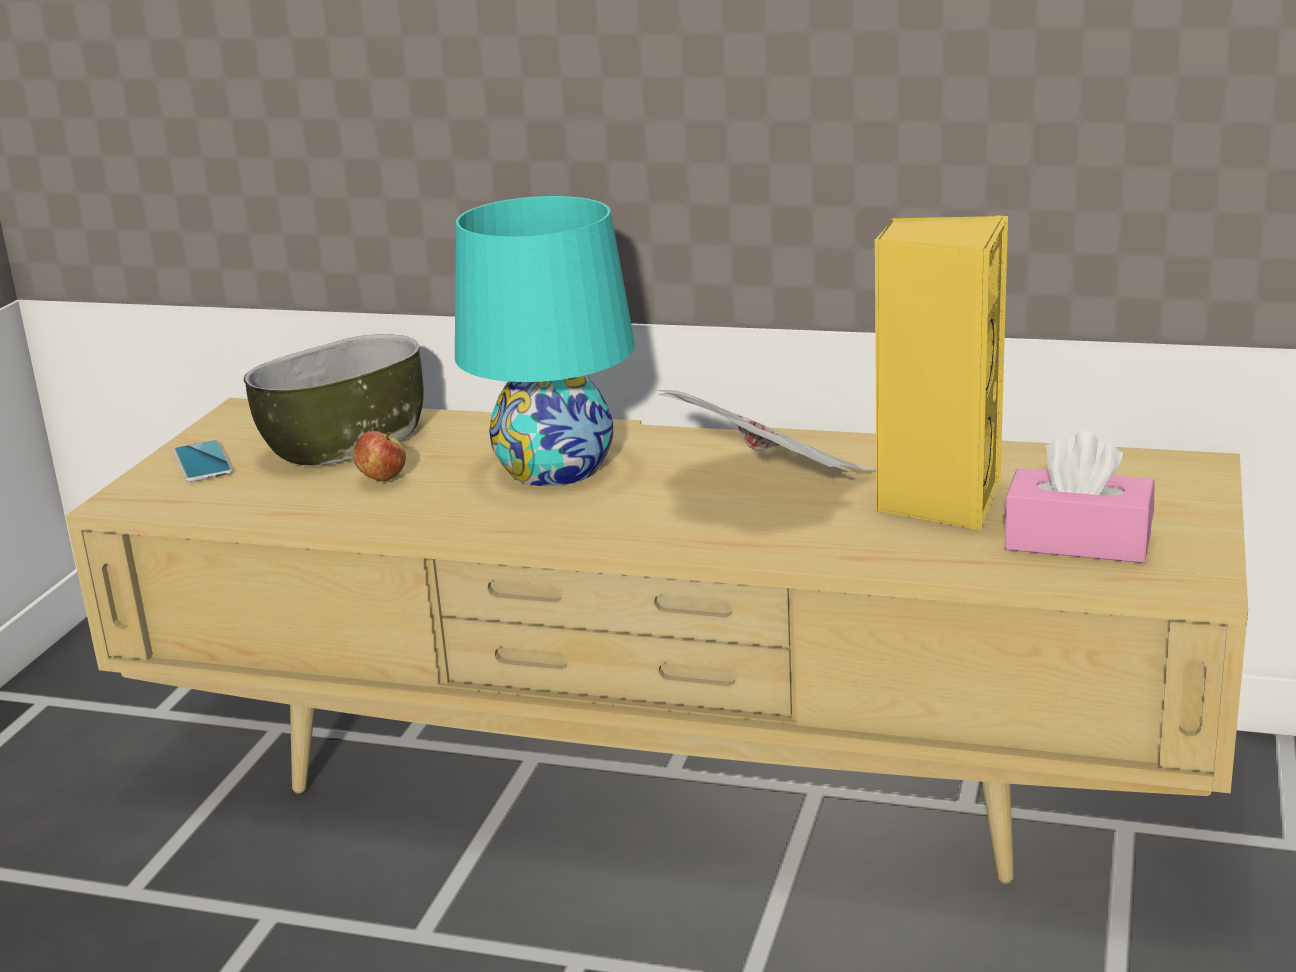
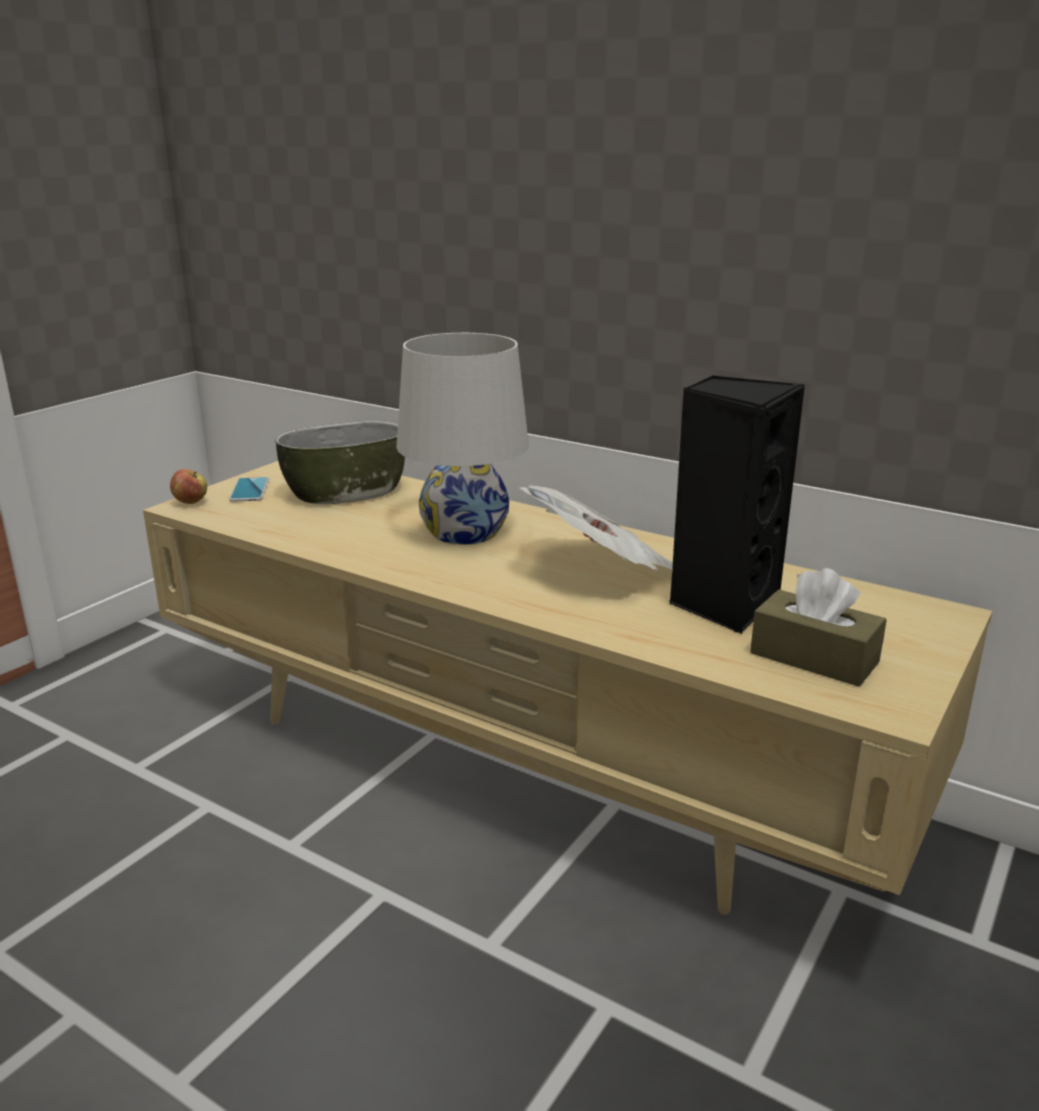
camera: 15 degrees right, 0 degrees up
apple [353,431,406,481] -> apple moved to [170,469,207,504]
turquoise table lamp [455,196,635,486] -> white table lamp [396,333,529,545]
yellow speaker [874,216,1008,530] -> black speaker [669,375,805,634]
pink tissue box [1004,431,1154,563] -> brown tissue box [750,568,887,687]

